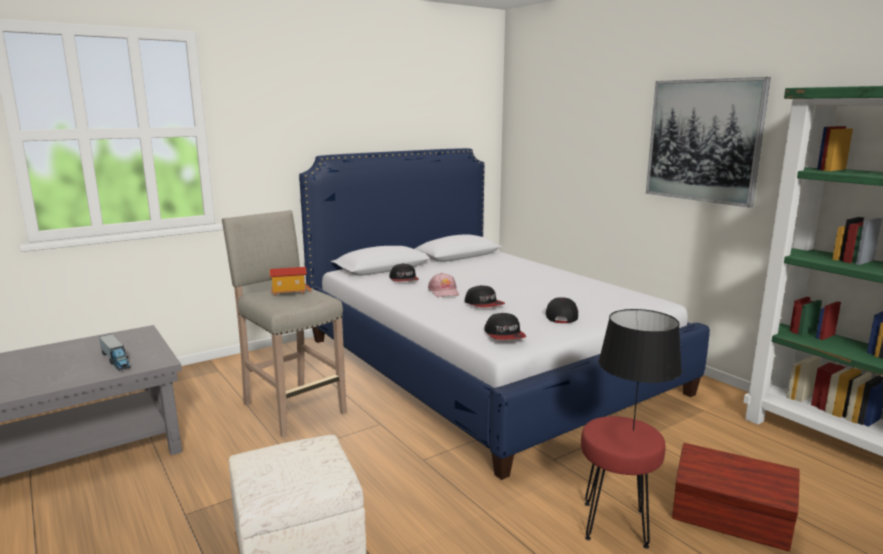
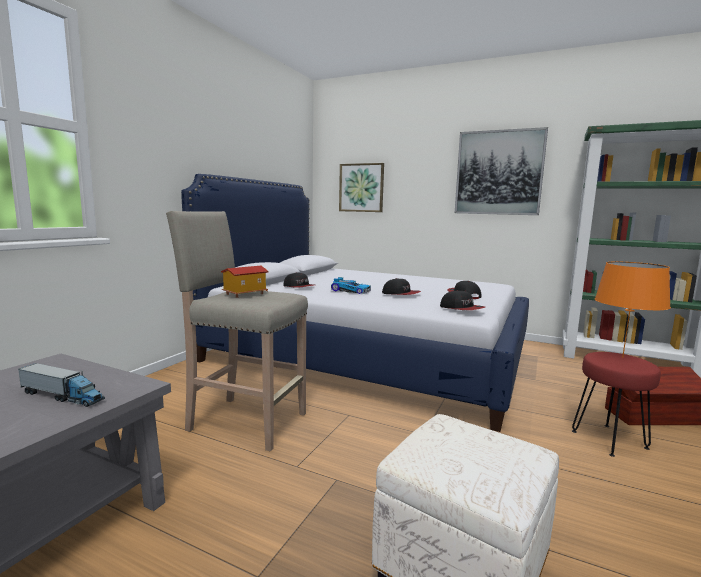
camera: 30 degrees left, 5 degrees down
pink cap [428,273,459,297] -> toy car [331,277,371,294]
black table lamp [598,309,682,431] -> orange table lamp [595,261,671,358]
none -> picture [339,163,384,212]

